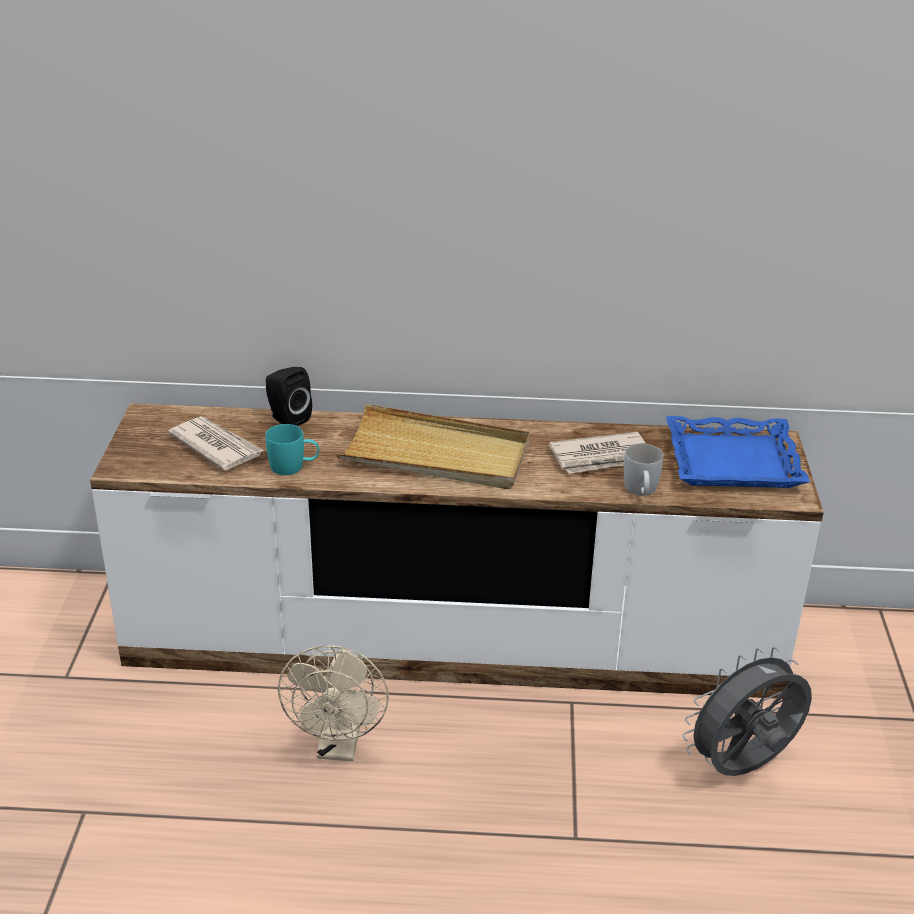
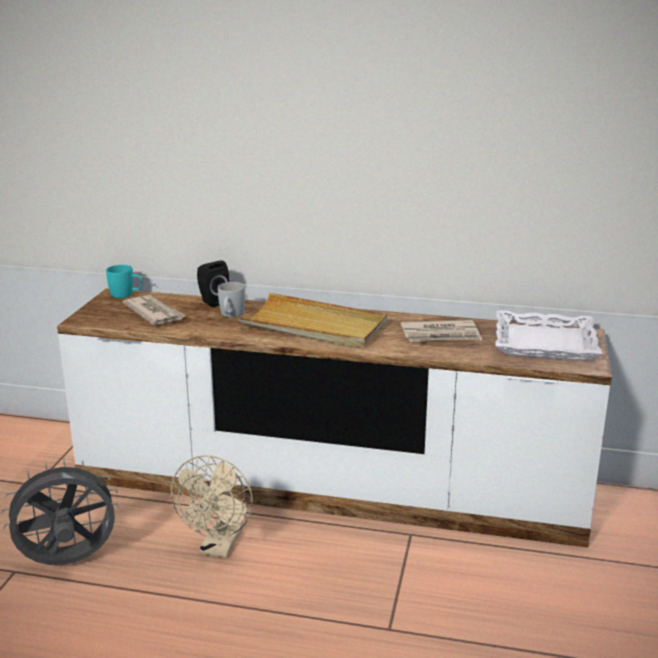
camera: 10 degrees right, 10 degrees down
turquoise mug [265,424,319,475] -> turquoise mug moved to [106,265,143,298]
white mug [624,443,663,496] -> white mug moved to [218,282,245,317]
blue tray [666,416,810,488] -> white tray [495,310,602,361]
grey fan [683,647,812,776] -> grey fan moved to [1,458,119,565]

